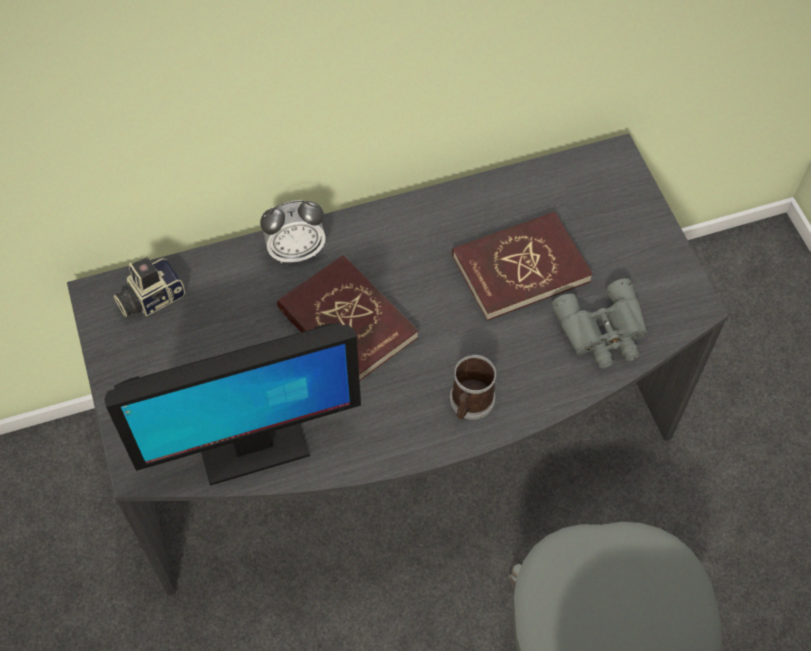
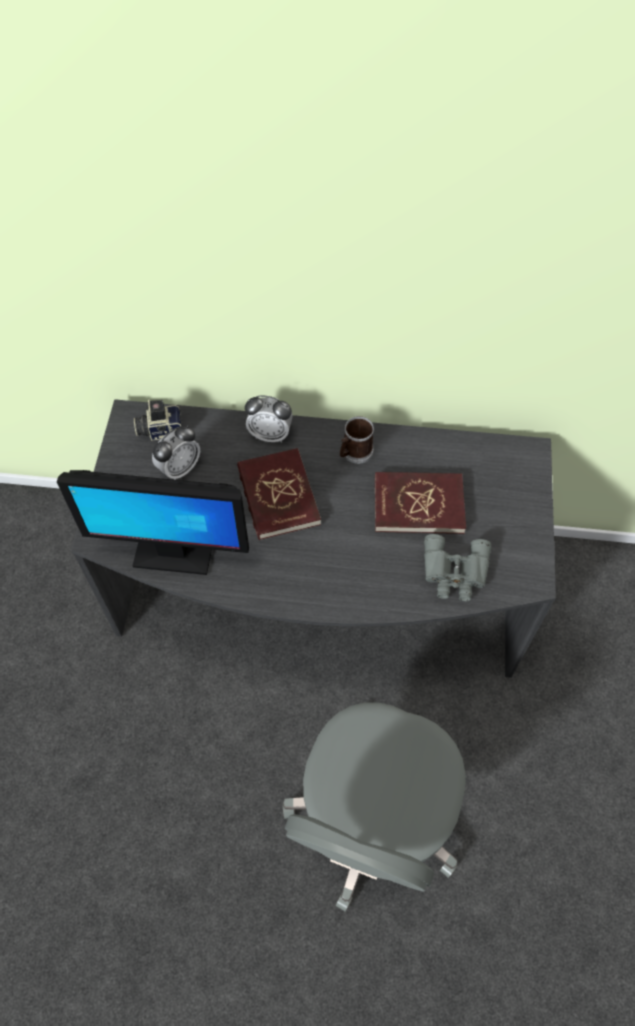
camera: 25 degrees right, 0 degrees up
mug [450,355,496,420] -> mug moved to [339,416,374,464]
none -> alarm clock [152,426,200,480]

